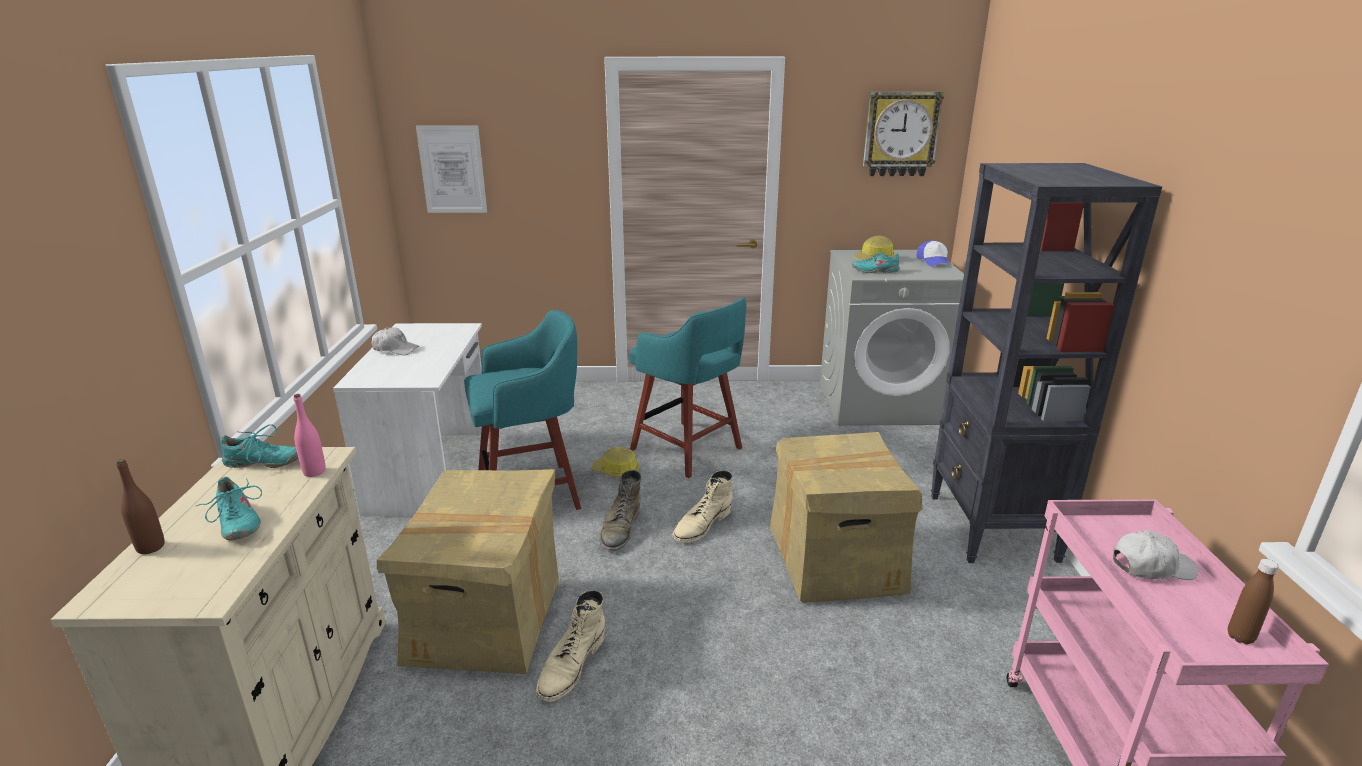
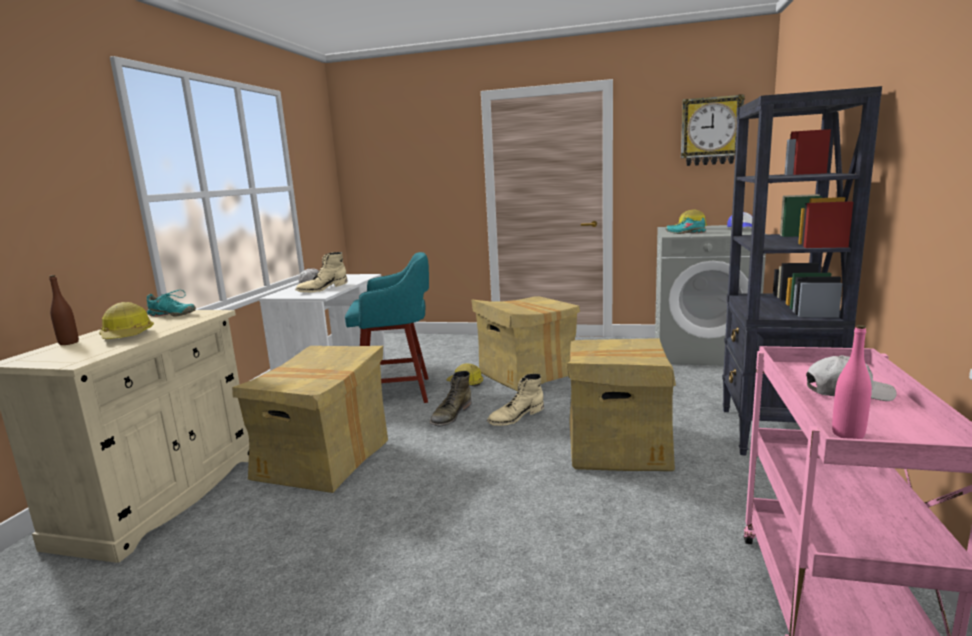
camera: 15 degrees right, 10 degrees down
turquoise shoe [196,477,262,540] -> hard hat [99,302,154,339]
pink bottle [294,394,326,477] -> pink bottle moved to [832,325,872,439]
picture [416,126,487,213] -> none
beige boot [536,590,605,702] -> beige boot moved to [295,252,348,292]
turquoise stool [629,298,746,478] -> cardboard box [471,296,580,391]
brown bottle [1228,559,1279,644] -> none

